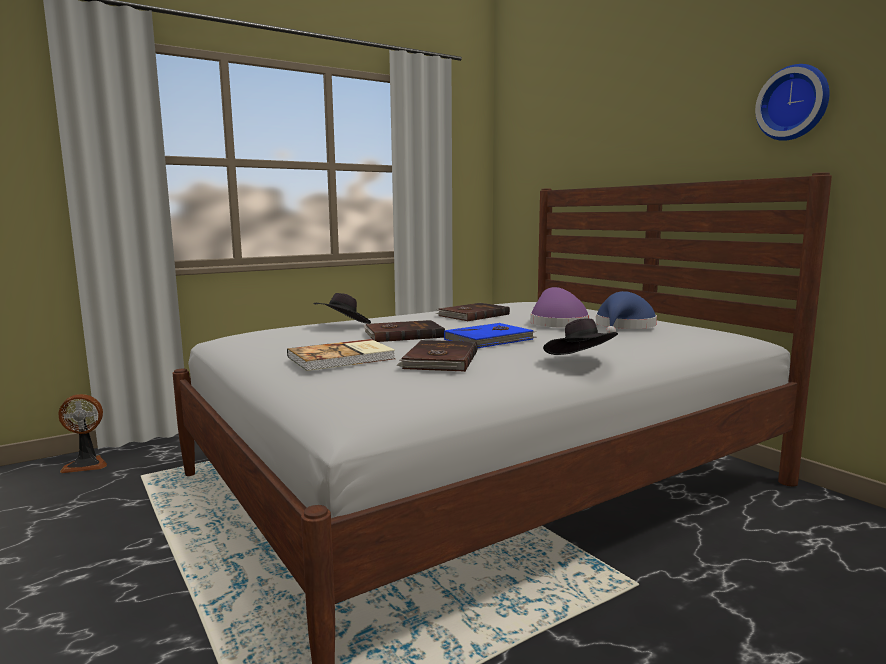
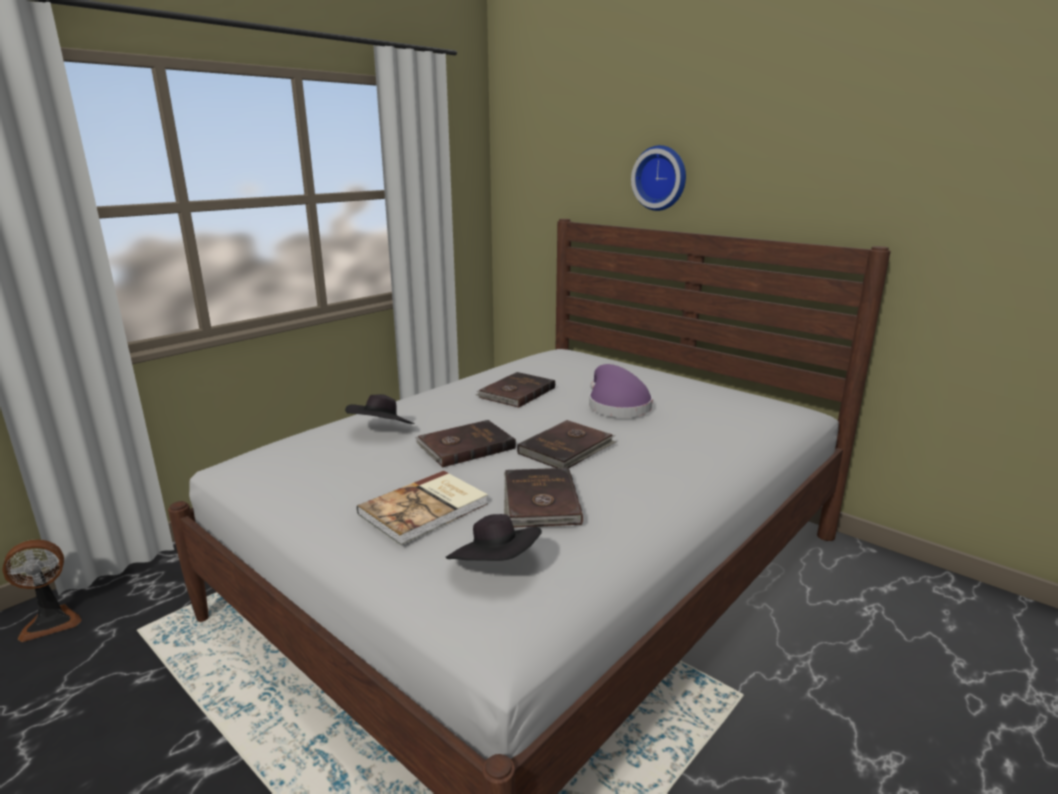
camera: 15 degrees left, 10 degrees up
blue book [444,323,536,348] -> brown book [517,420,617,468]
black hat [543,319,618,355] -> black hat moved to [446,514,542,561]
blue hat [596,291,657,333] -> none
wall clock [755,64,830,141] -> wall clock moved to [631,145,686,211]

